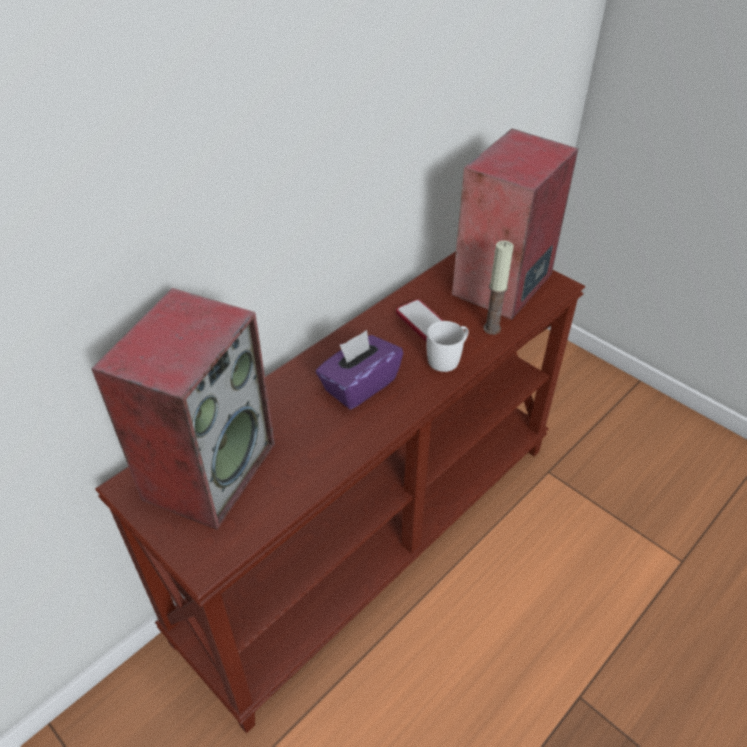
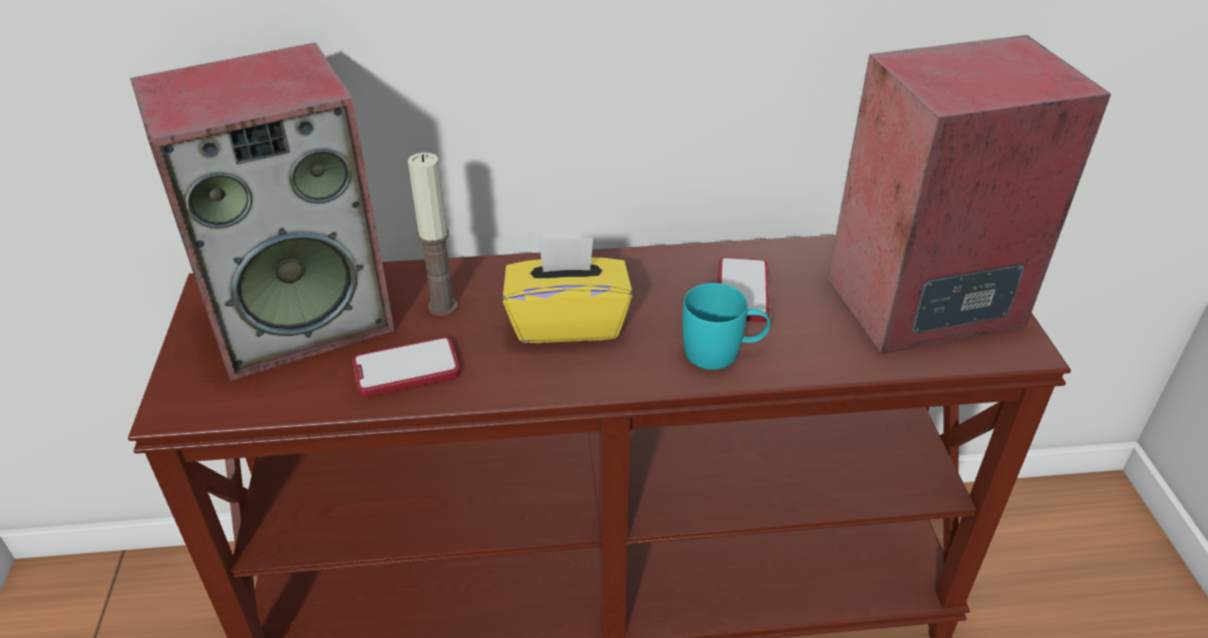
camera: 40 degrees right, 5 degrees down
purple tissue box [316,330,403,409] -> yellow tissue box [503,238,633,343]
white mug [426,321,469,372] -> turquoise mug [682,283,770,370]
candle [483,241,514,335] -> candle moved to [408,152,458,316]
none -> phone [352,337,460,397]

